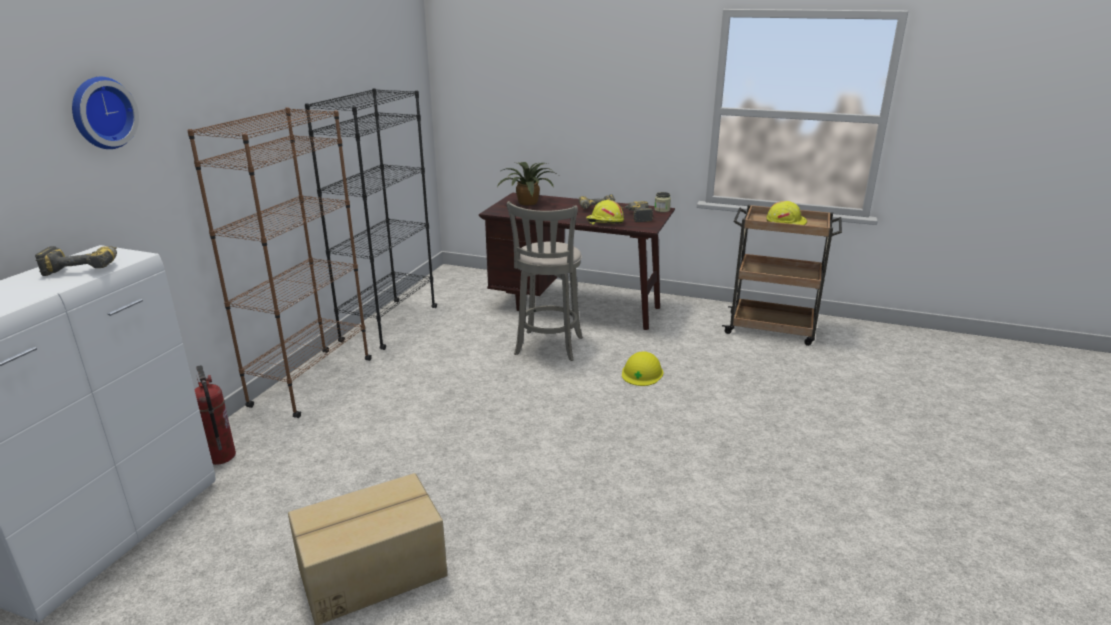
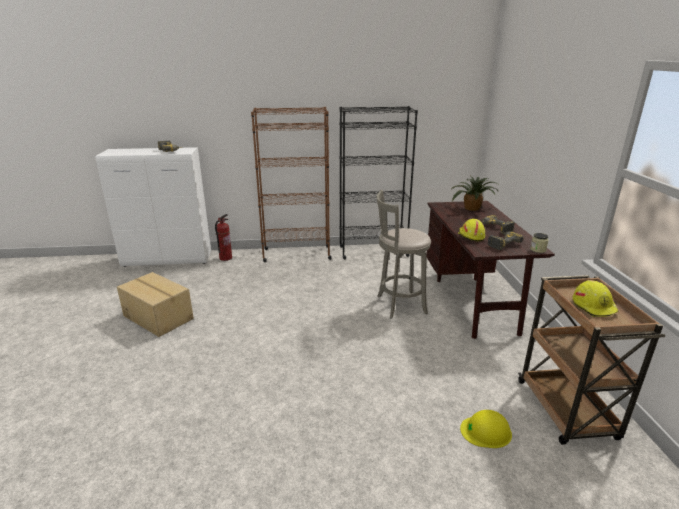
camera: 65 degrees right, 0 degrees up
wall clock [72,77,139,149] -> none
yellow hard hat [622,351,663,386] -> yellow hard hat moved to [460,410,512,448]

